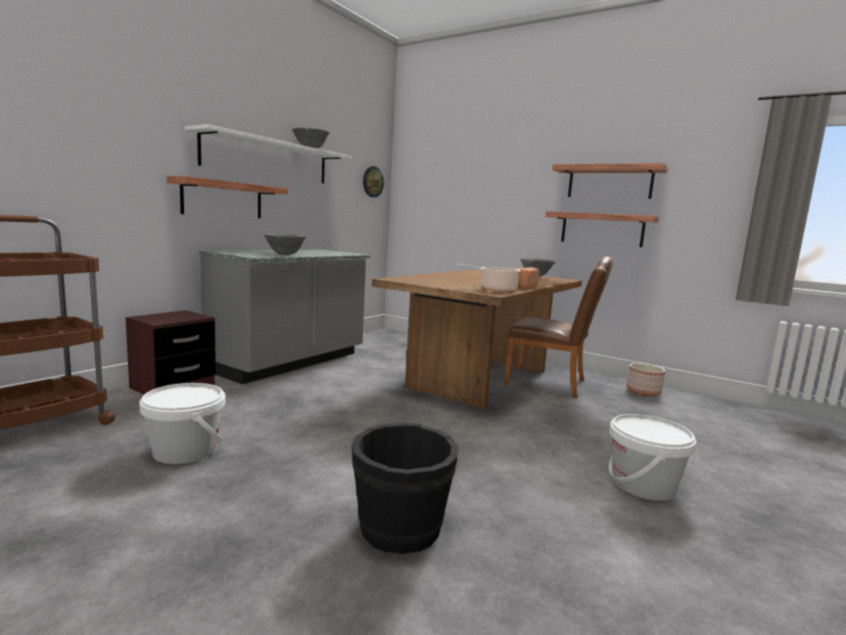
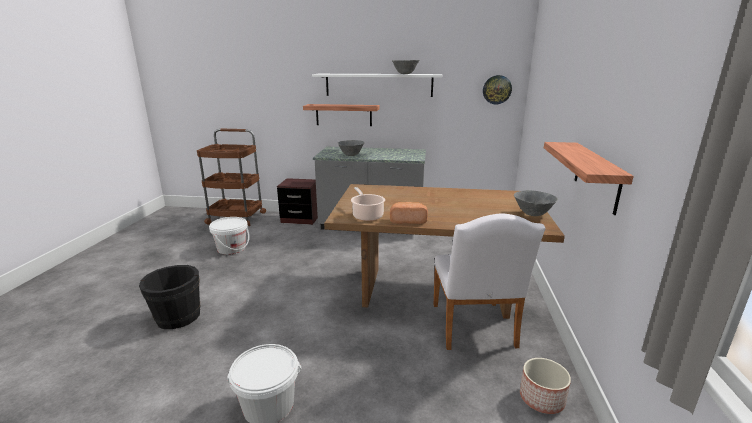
camera: 65 degrees right, 10 degrees up
brown chair [504,257,613,399] -> white chair [434,213,545,350]
shelf [552,163,668,199] -> none

